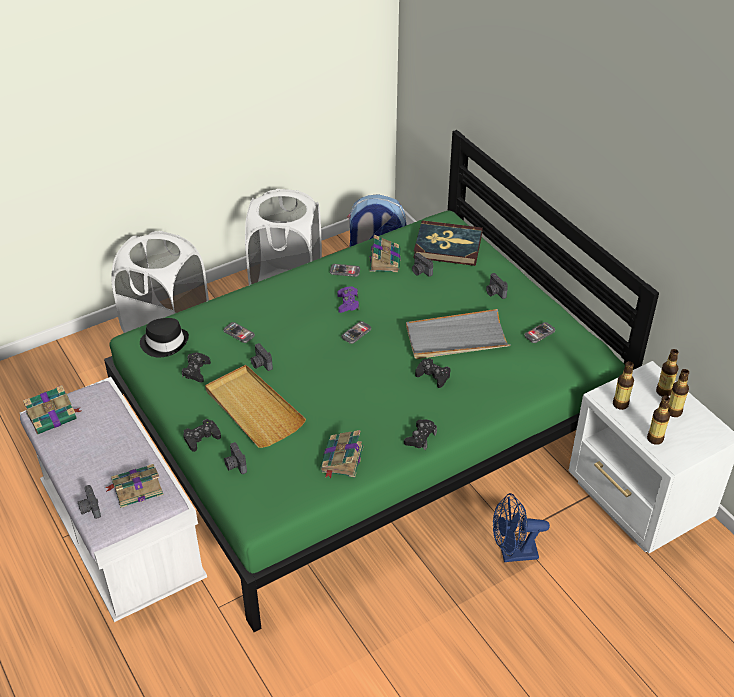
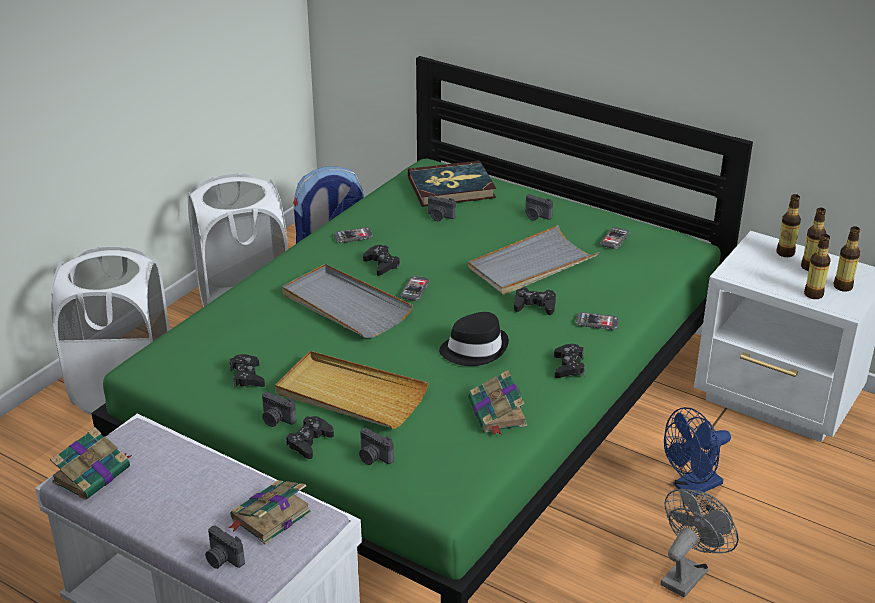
camera: 25 degrees left, 10 degrees down
black hat [140,318,189,357] -> black hat moved to [439,312,509,366]
phone [224,322,255,343] -> phone moved to [576,312,619,330]
camera [251,343,273,371] -> camera moved to [262,392,296,427]
purple game controller [337,286,359,313] -> black game controller [363,245,400,276]
book [369,235,400,272] -> none
bottle [613,361,634,410] -> bottle moved to [834,226,860,292]
none -> grey tray [282,264,413,338]
none -> grey fan [660,489,739,598]

